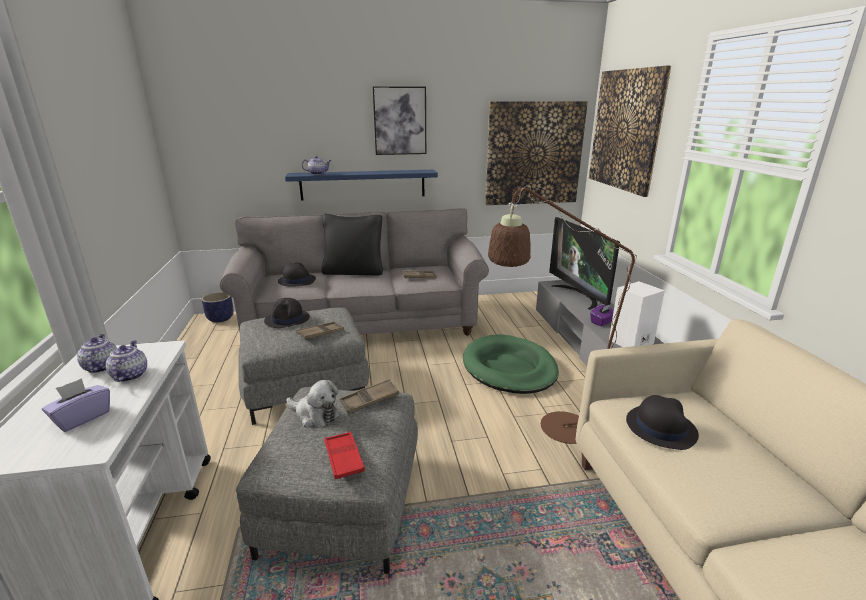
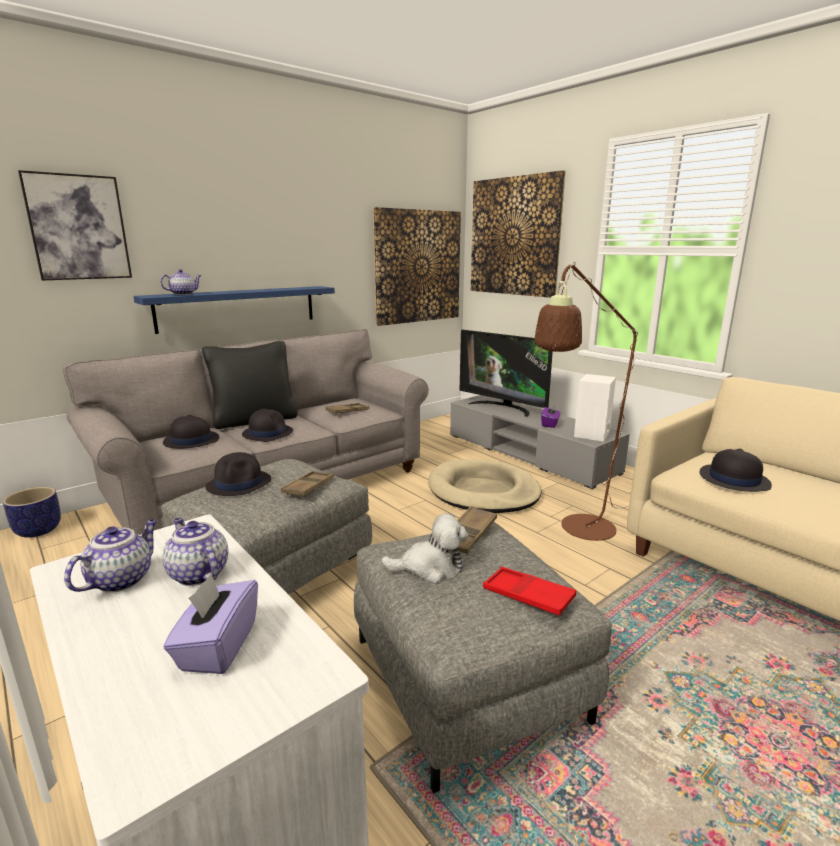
camera: 30 degrees left, 5 degrees down
teapot [77,334,117,373] -> teapot turned 75 degrees clockwise [64,519,157,592]
picture [373,86,426,155] -> picture moved to [18,170,132,281]
green dog bed [463,334,559,394] -> beige dog bed [428,459,542,513]
none -> black hat [242,409,293,442]

